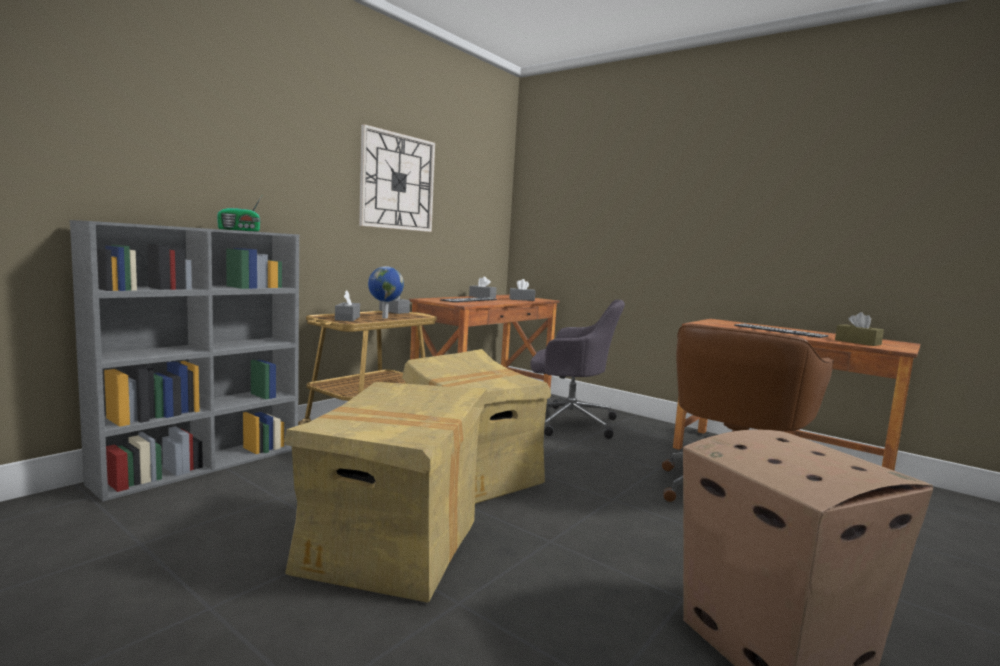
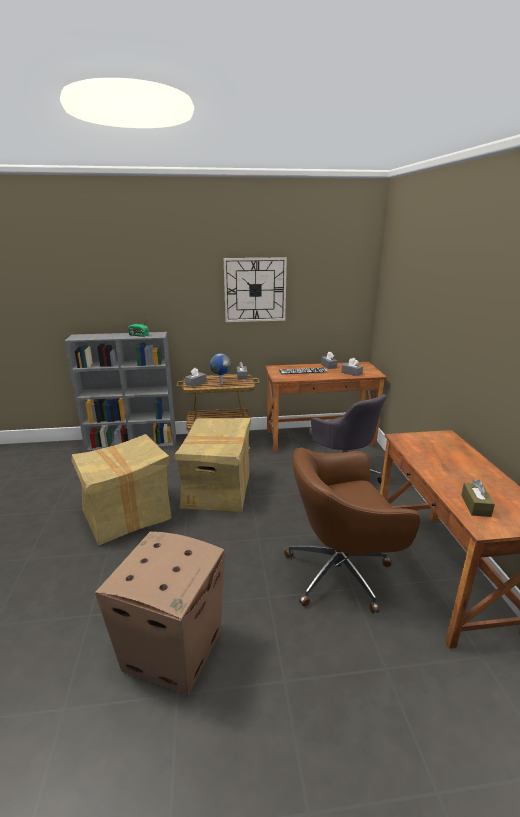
camera: 45 degrees right, 15 degrees up
keyboard [734,324,828,338] -> none

